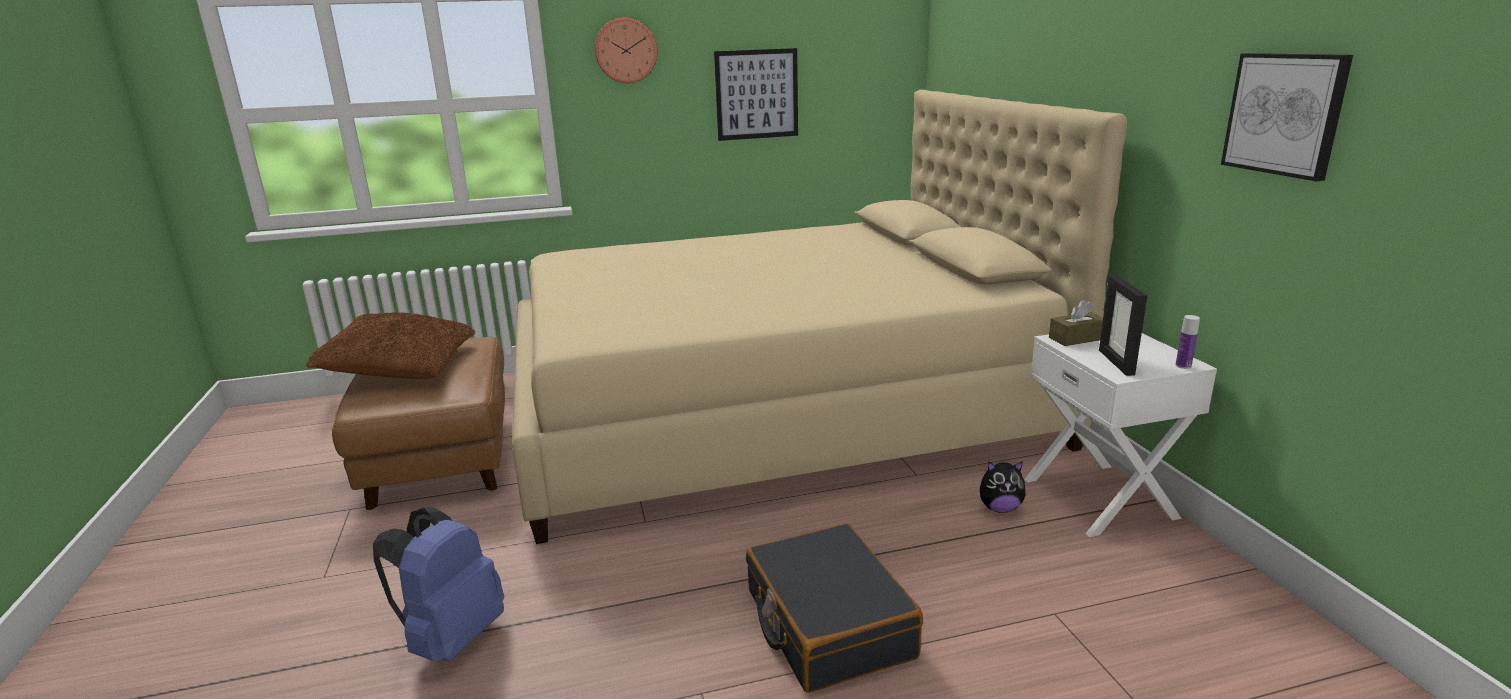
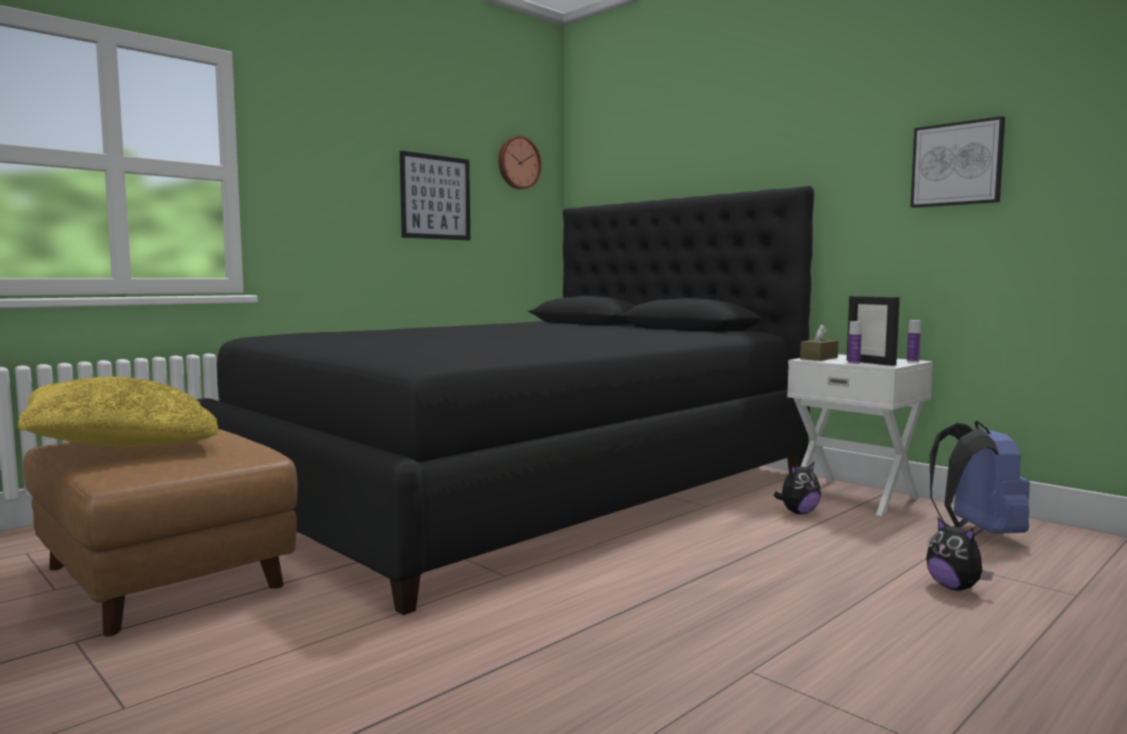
camera: 30 degrees left, 15 degrees down
brown pillow [306,312,475,379] -> yellow pillow [18,376,219,447]
blue backpack [373,507,504,662] -> blue backpack moved to [930,421,1030,537]
beige bed [512,90,1127,544] -> black bed [197,186,814,615]
wall clock [595,17,657,83] -> wall clock moved to [498,136,541,190]
black suitcase [746,523,923,693] -> none
none -> bottle [848,321,862,364]
none -> plush toy [926,517,994,591]

